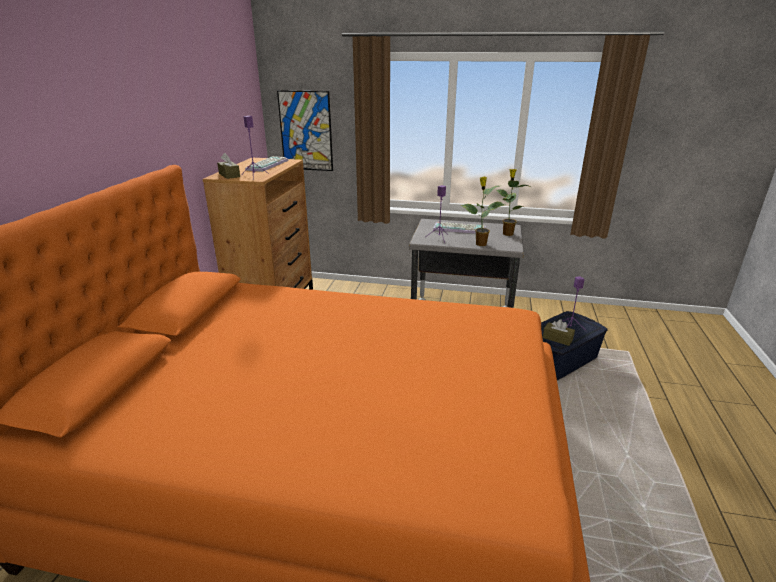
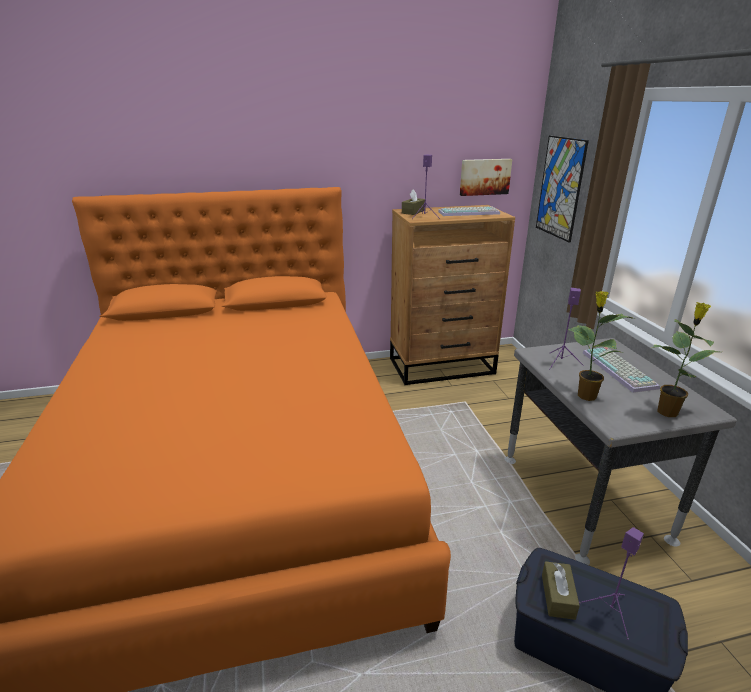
camera: 65 degrees right, 0 degrees up
none -> picture [460,159,512,196]

